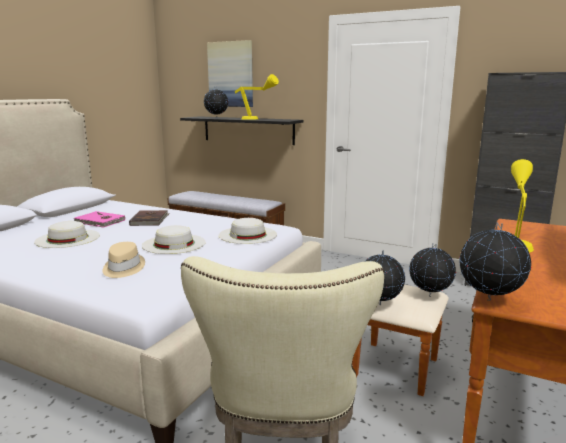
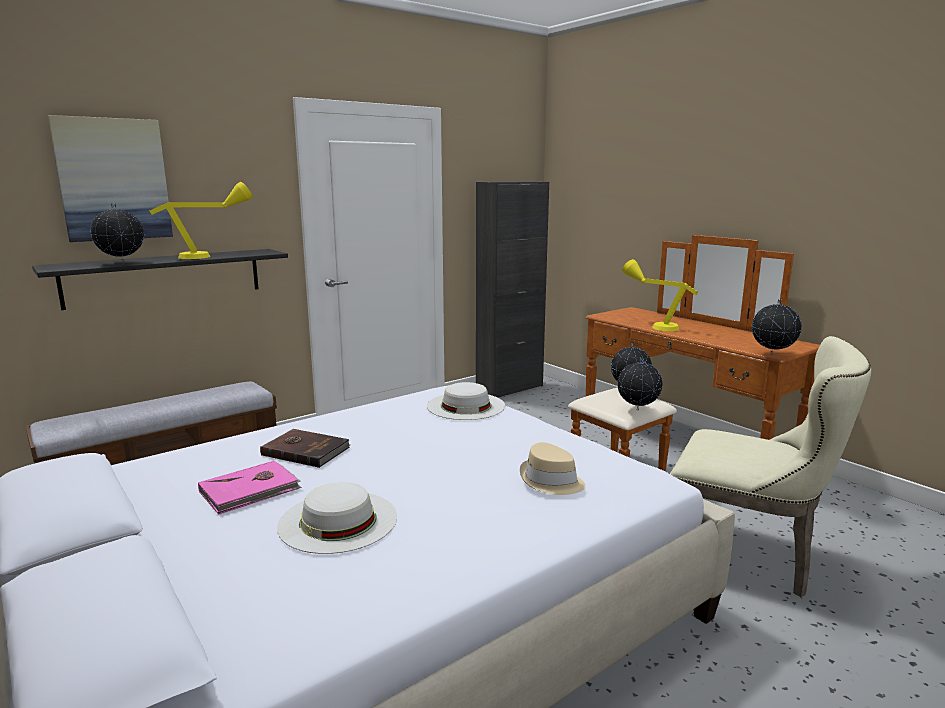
camera: 65 degrees left, 0 degrees up
white hat [142,225,206,254] -> none

